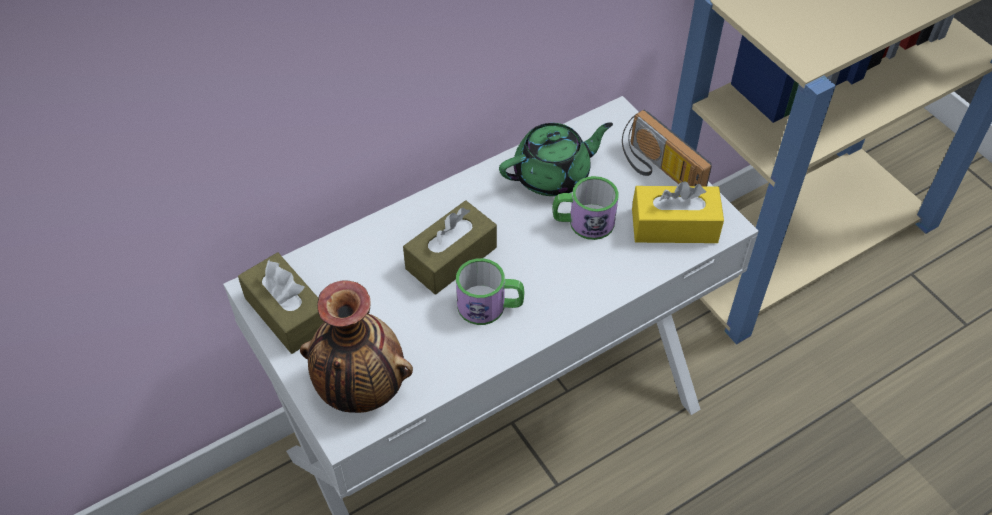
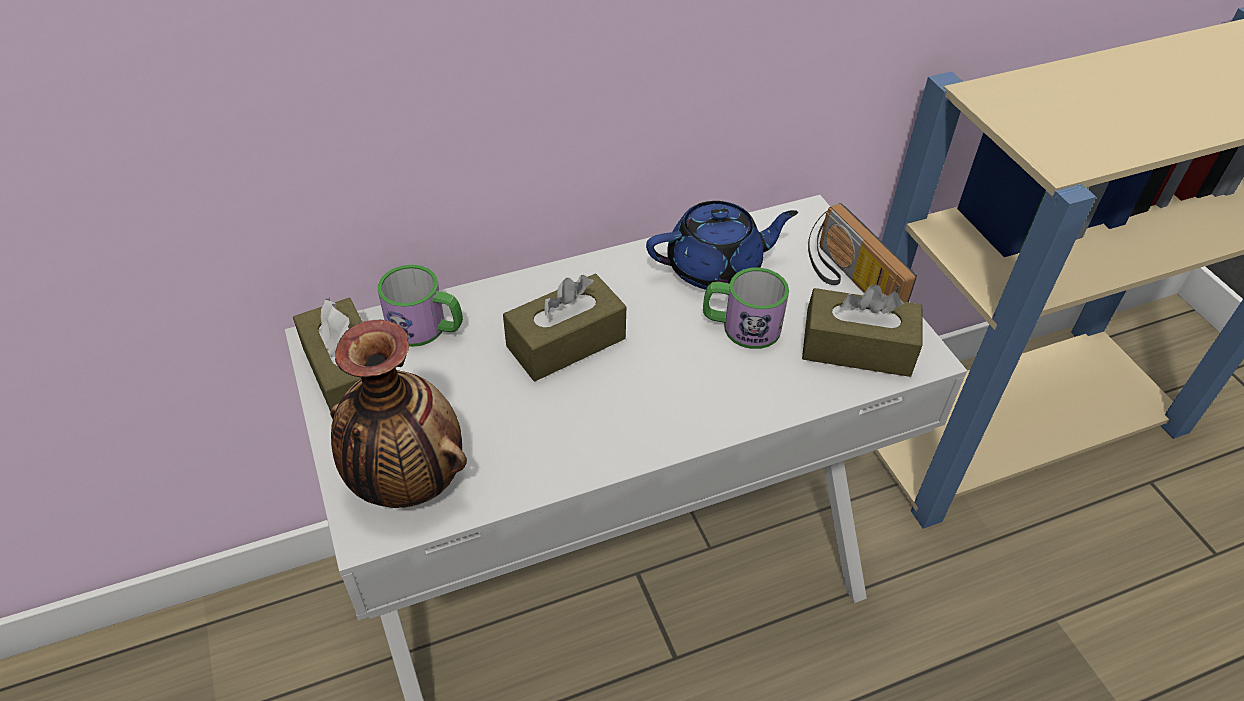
camera: 10 degrees right, 5 degrees down
mug [456,258,525,325] -> mug moved to [378,265,463,347]
green teapot [499,122,613,196] -> blue teapot [646,201,798,290]
yellow tissue box [632,181,724,243] -> brown tissue box [802,284,922,377]

